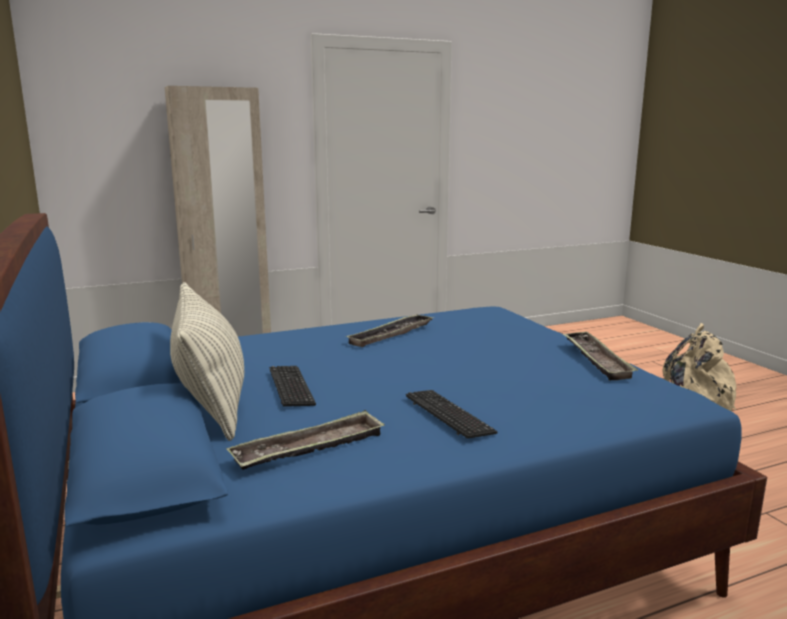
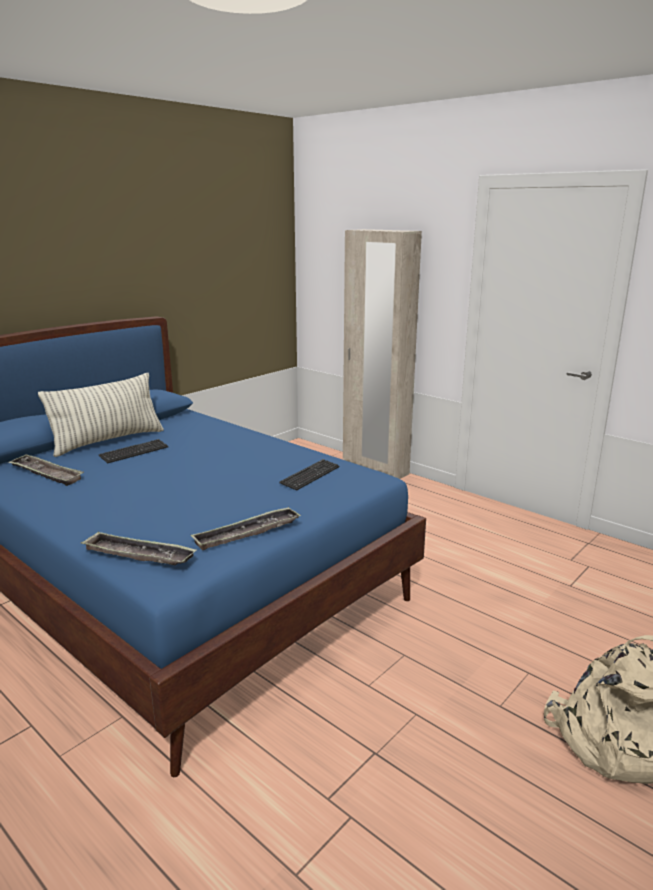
camera: 65 degrees right, 5 degrees up
tray [345,314,433,347] -> tray moved to [81,531,197,565]
keyboard [406,390,498,439] -> keyboard moved to [280,459,339,491]

